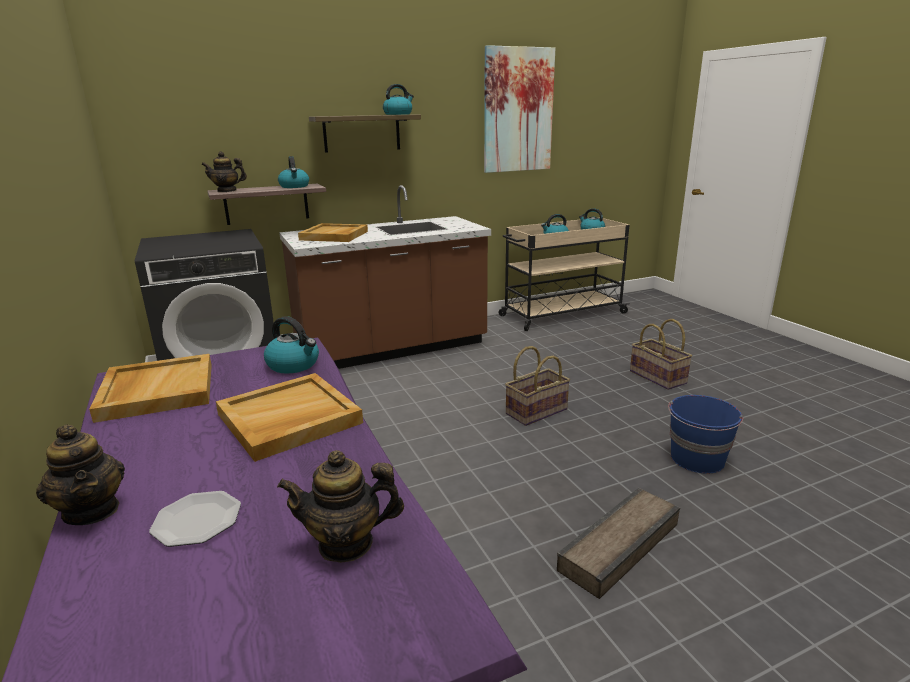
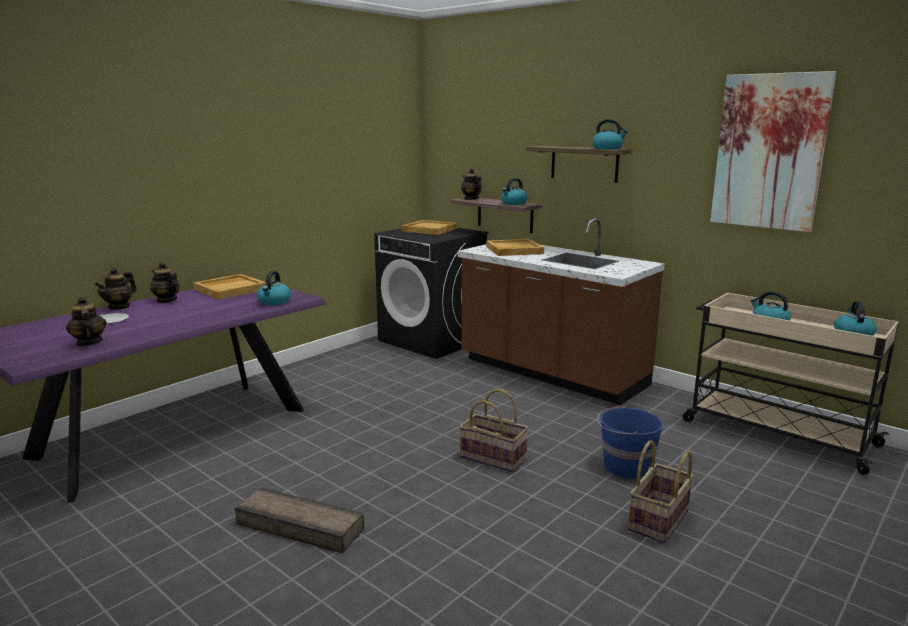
camera: 65 degrees right, 5 degrees down
beige tray [216,373,363,462] -> beige tray moved to [401,220,458,235]
blue bucket [668,395,743,474] -> blue bucket moved to [597,406,663,478]
none -> teapot [150,262,180,303]

